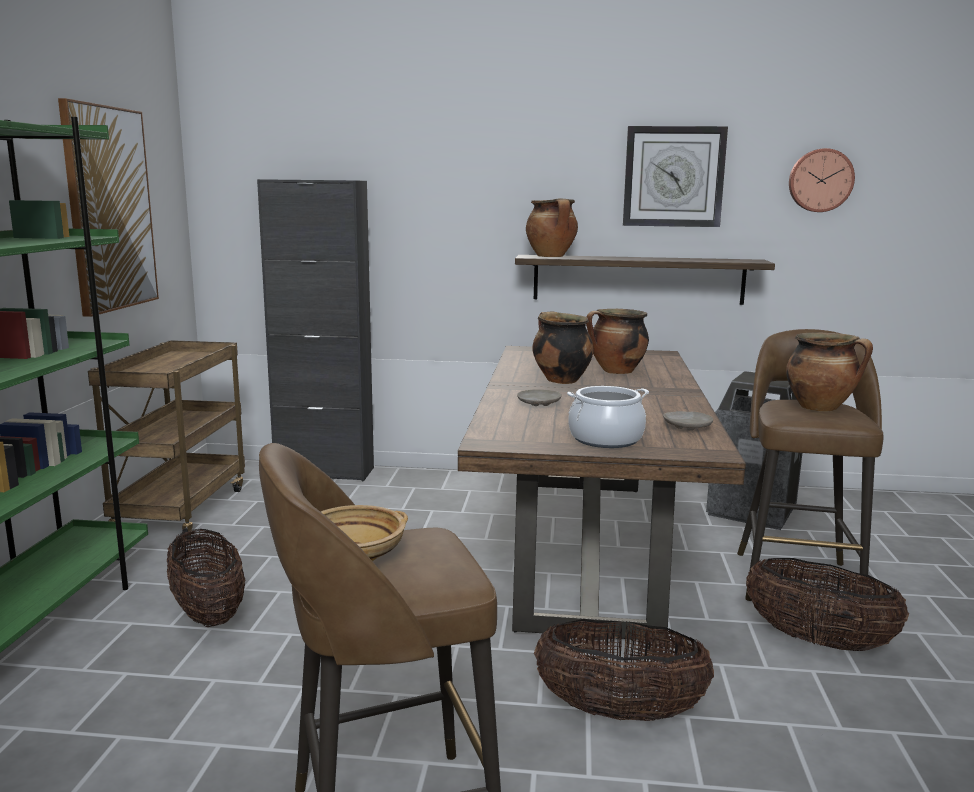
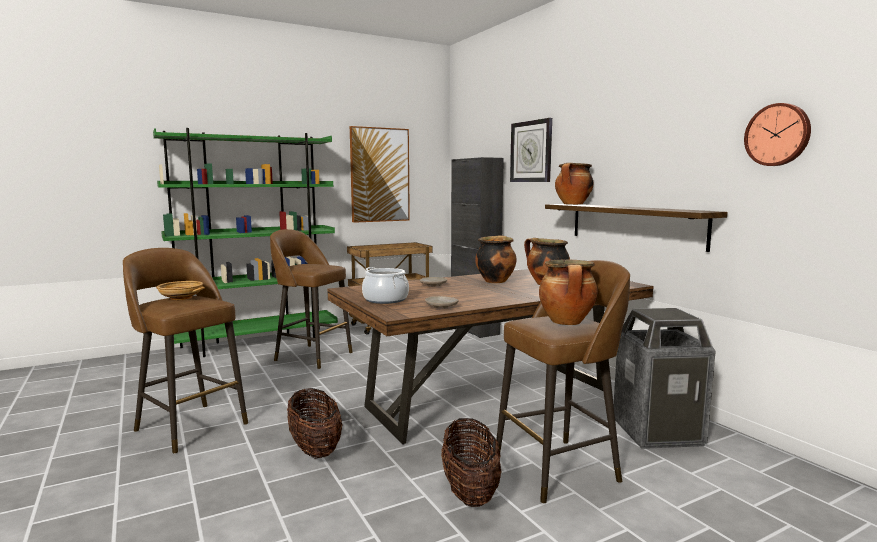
camera: 55 degrees right, 5 degrees down
basket [167,529,246,627] -> brown stool [270,229,352,369]
wall clock [623,126,728,227] -> wall clock moved to [510,118,552,182]

